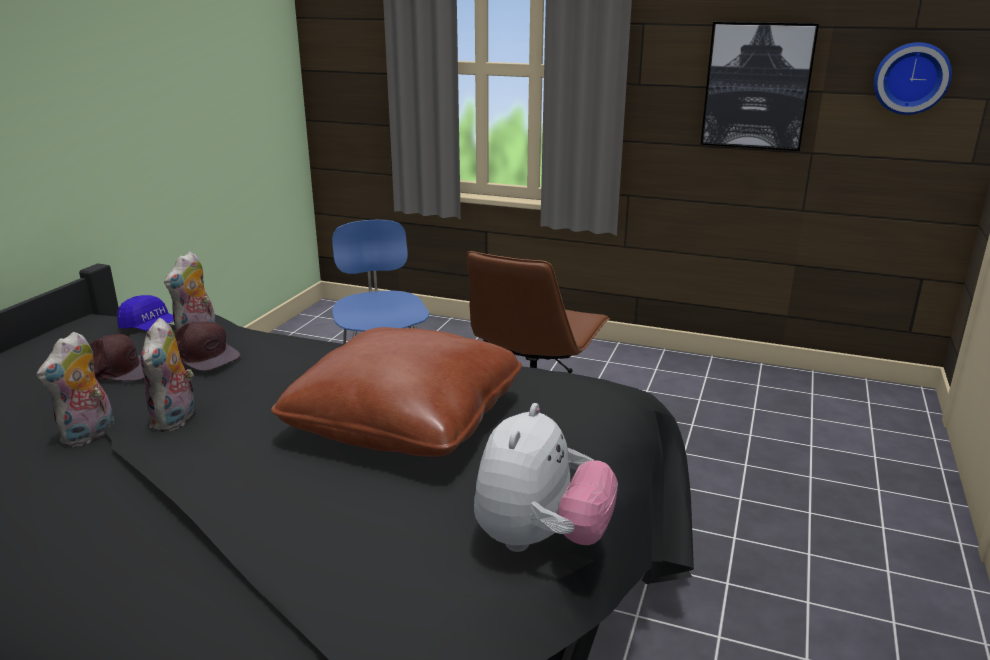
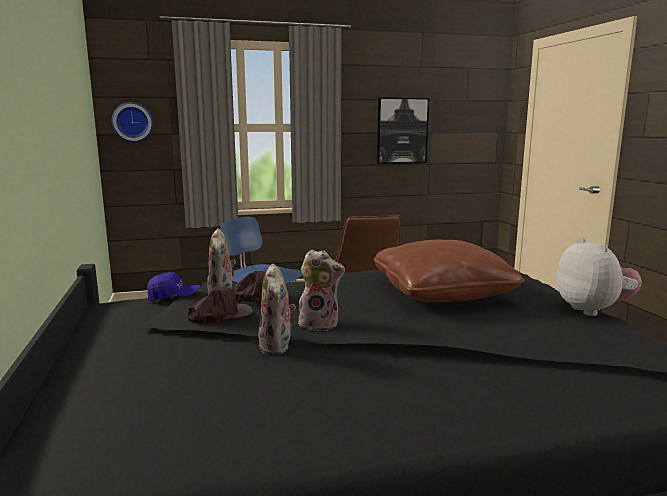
camera: 35 degrees left, 10 degrees down
plush toy [141,318,194,432] -> plush toy turned 45 degrees counterclockwise [297,249,345,331]
wall clock [874,42,952,115] -> wall clock moved to [112,102,154,143]

